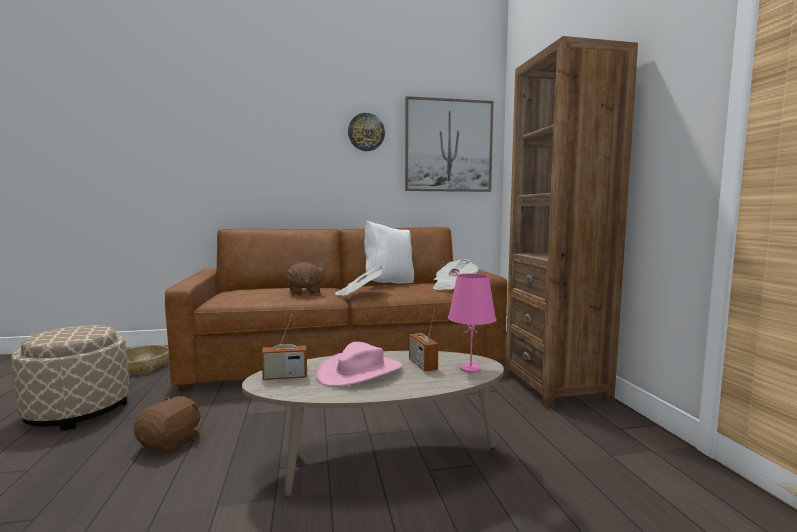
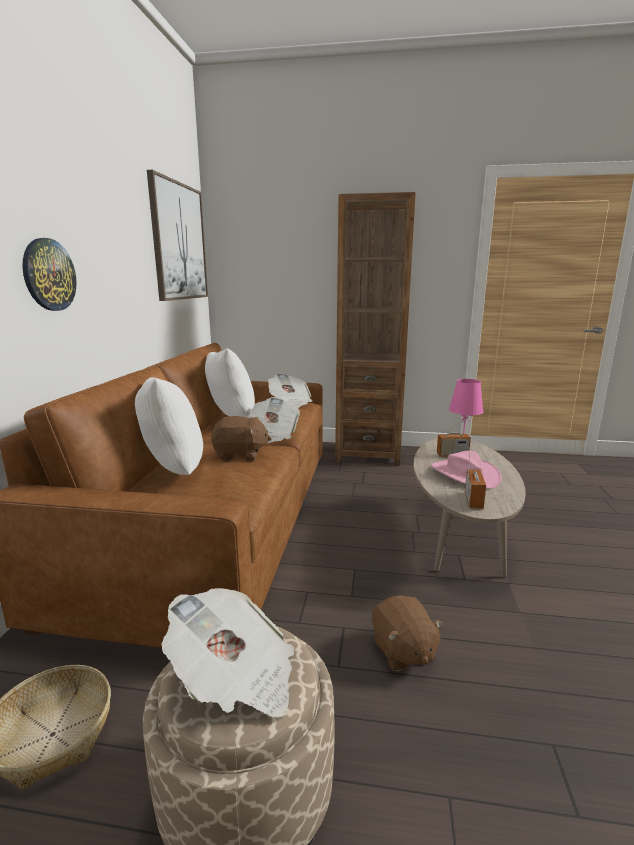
camera: 70 degrees left, 10 degrees up
brown plush toy [133,396,201,453] -> brown plush toy turned 150 degrees counterclockwise [372,595,444,671]
wall clock [348,113,385,151] -> wall clock moved to [22,238,77,311]
none -> white pillow [135,377,203,475]
none -> newspaper [161,588,294,718]

